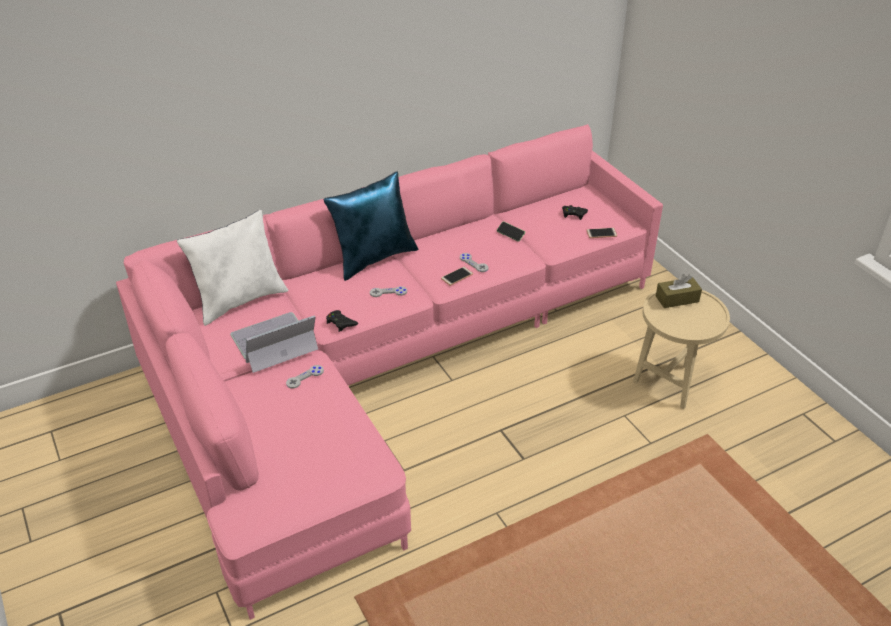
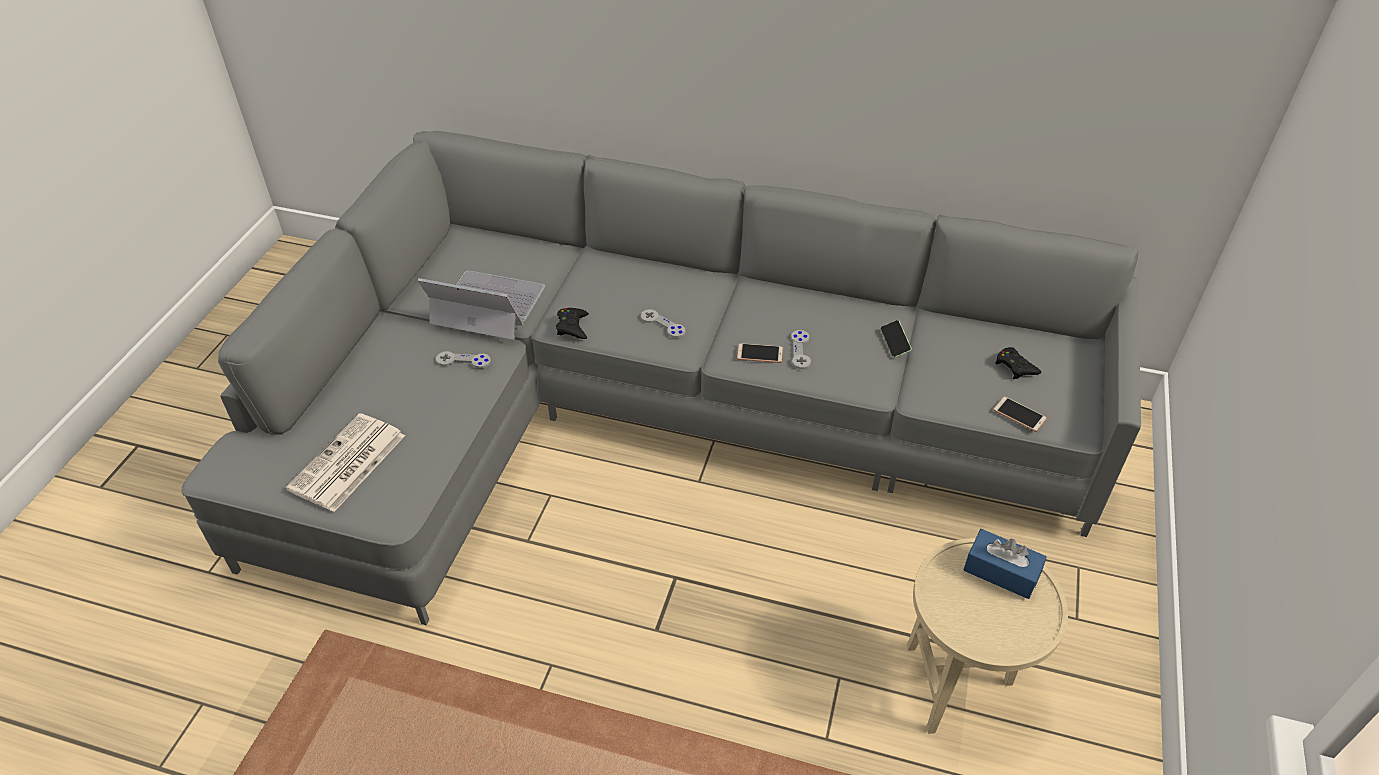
camera: 45 degrees right, 5 degrees up
pink sofa [116,124,663,620] -> grey sofa [181,131,1141,625]
white pillow [177,210,288,326] -> none
blue pillow [324,171,418,281] -> none
brown tissue box [656,274,702,308] -> blue tissue box [963,529,1046,599]
none -> newspaper [286,413,405,512]

